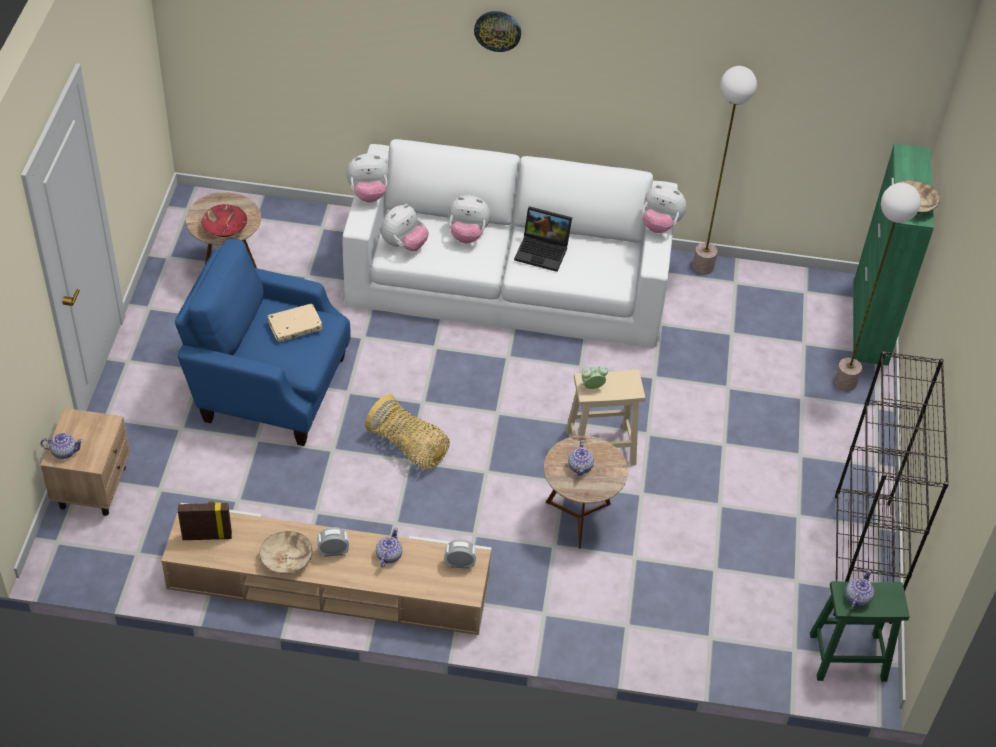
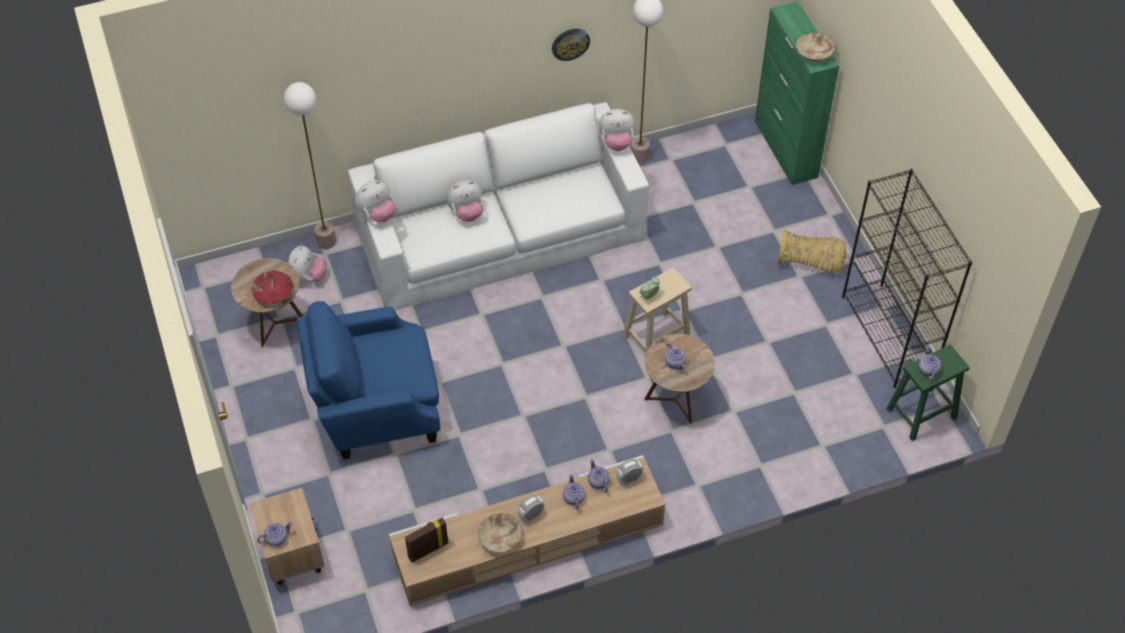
camera: 25 degrees left, 5 degrees up
beige book [267,304,323,342] -> none
basket [365,394,450,470] -> basket moved to [778,229,846,272]
plush toy [381,204,429,251] -> plush toy moved to [288,245,327,282]
wall clock [474,11,521,52] -> wall clock moved to [552,29,590,61]
laptop [514,206,572,272] -> none
floor lamp [834,183,921,391] -> floor lamp moved to [284,82,336,249]
none -> teapot [588,459,610,492]

